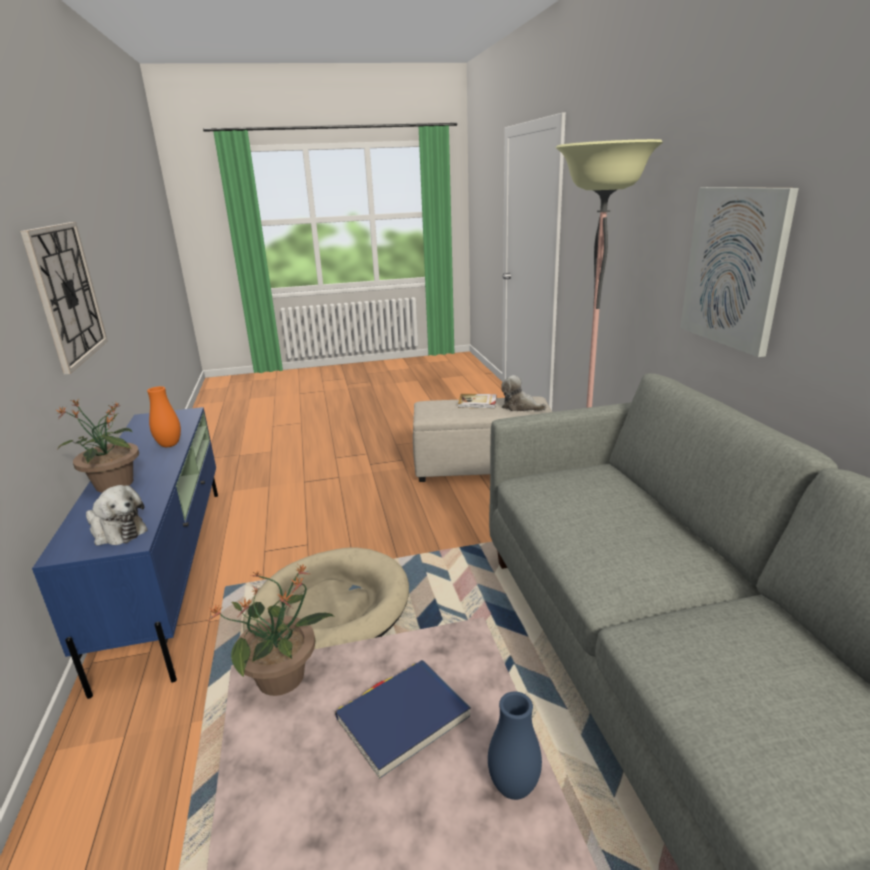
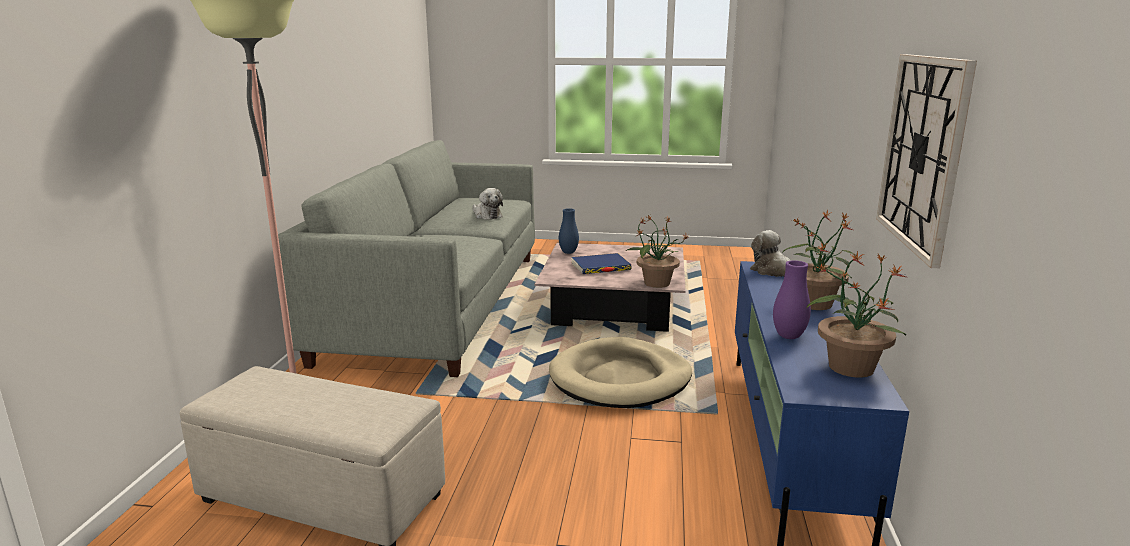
camera: 160 degrees left, 5 degrees down
orange vase [147,386,181,447] -> purple vase [773,260,811,339]
book [458,394,497,409] -> none
plush toy [501,375,547,411] -> plush toy moved to [473,188,503,220]
picture [680,187,799,357] -> none
none -> potted plant [807,251,906,378]

